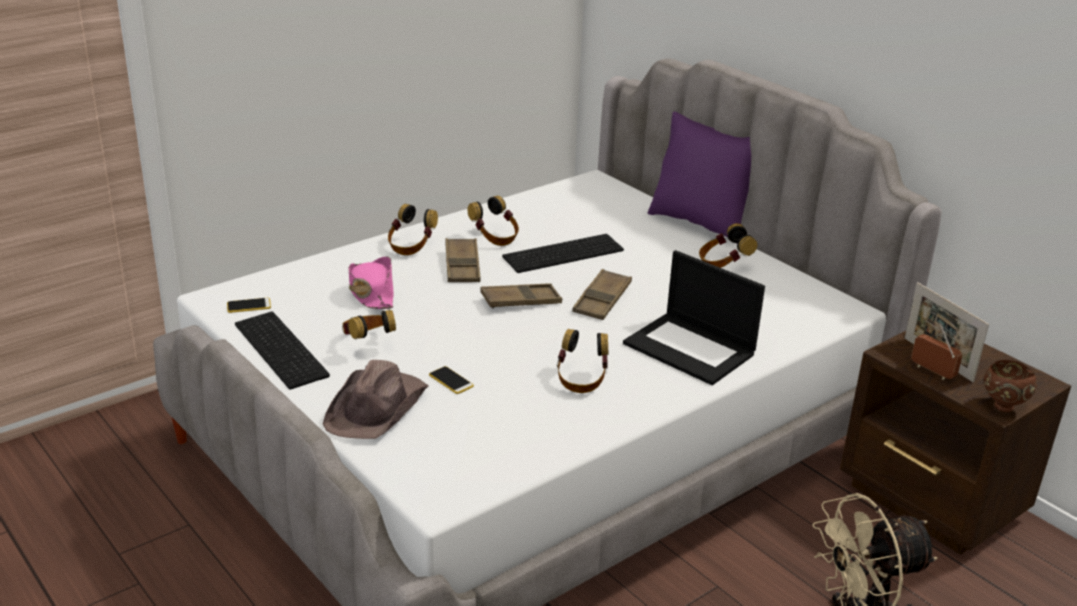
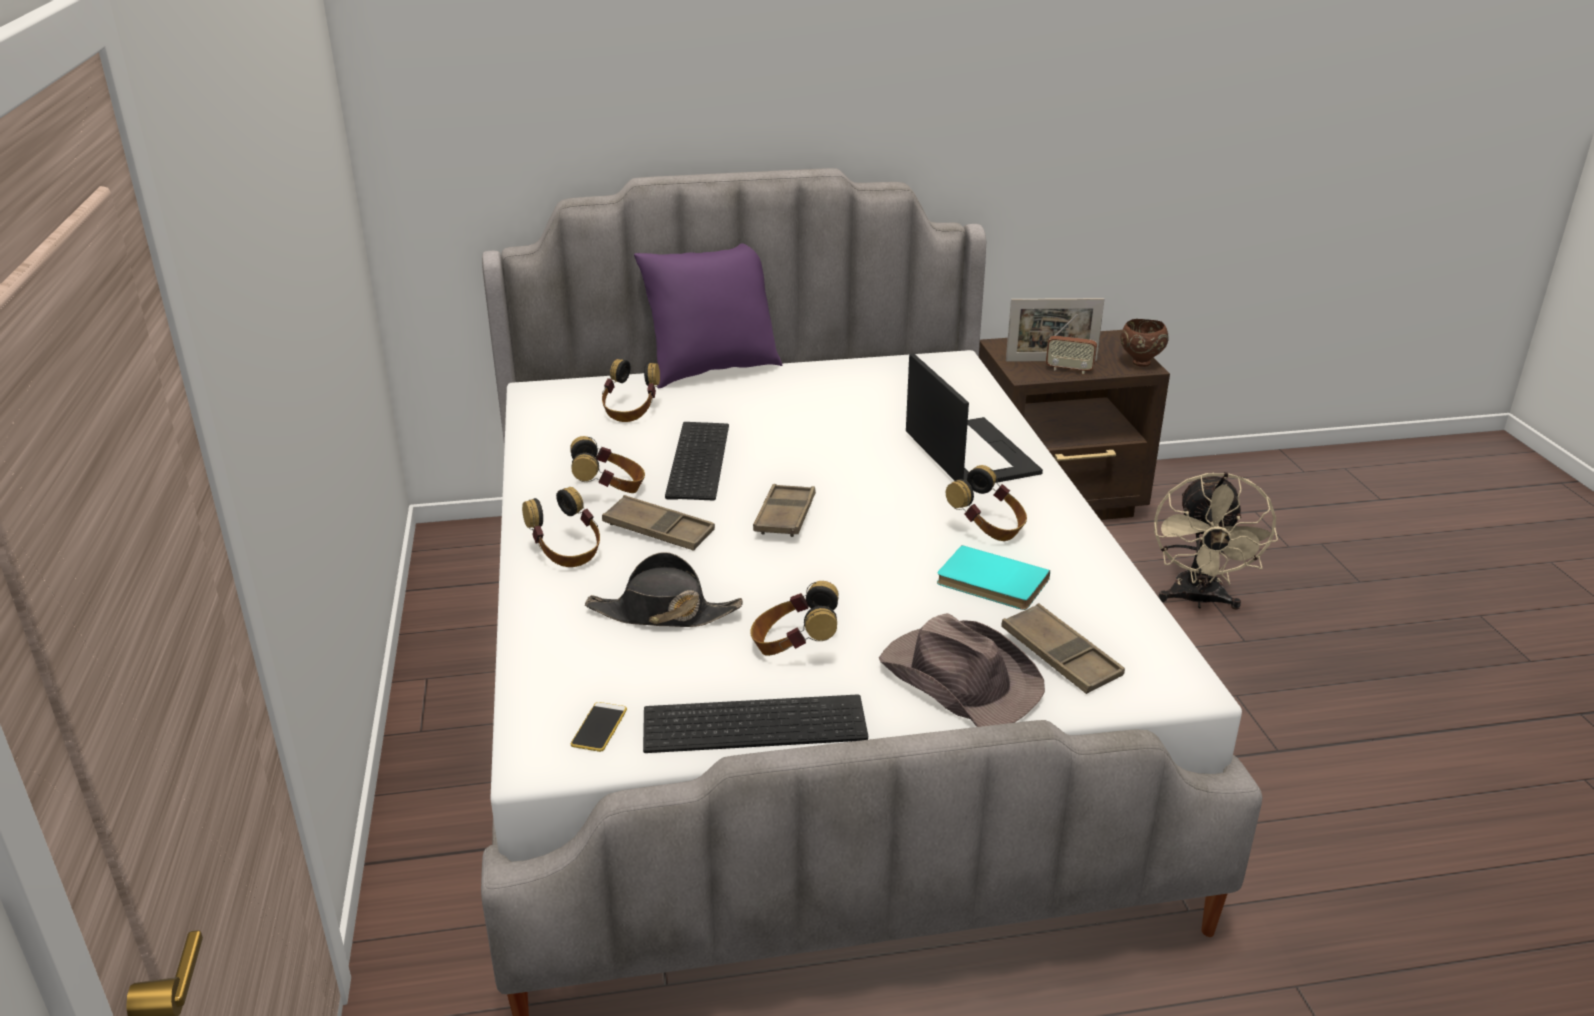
camera: 60 degrees left, 0 degrees up
pink hat [348,257,394,309] -> black hat [585,552,743,627]
phone [429,366,474,394] -> none
brown tray [572,269,632,320] -> brown tray moved to [1001,603,1125,694]
laptop [623,250,765,385] -> laptop turned 90 degrees counterclockwise [906,353,1043,483]
headphones [699,223,757,268] -> headphones moved to [602,359,660,422]
radio [911,323,962,380] -> radio turned 150 degrees counterclockwise [1046,314,1097,374]
none -> turquoise book [937,545,1050,610]

